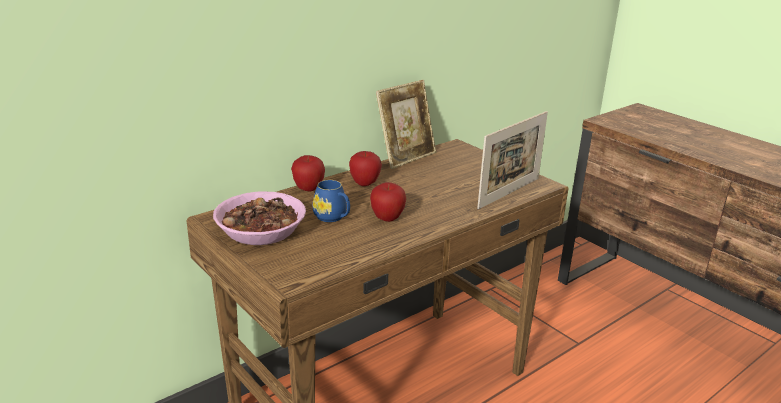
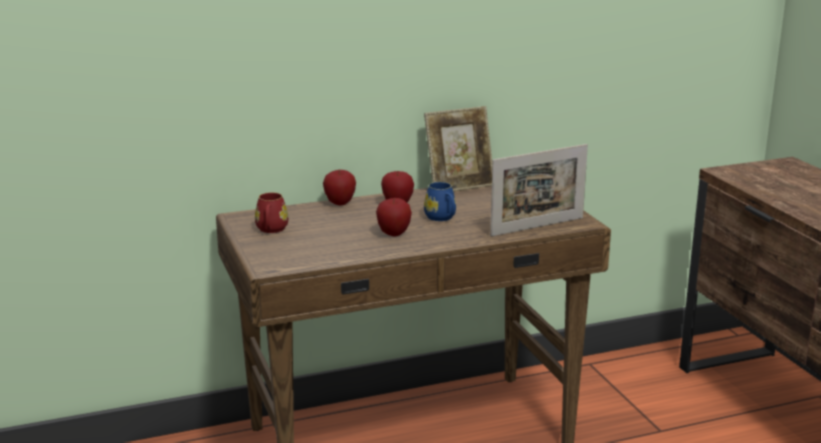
camera: 20 degrees right, 5 degrees down
bowl [213,191,306,245] -> red mug [255,192,288,233]
blue mug [313,180,350,222] -> blue mug moved to [424,182,456,221]

